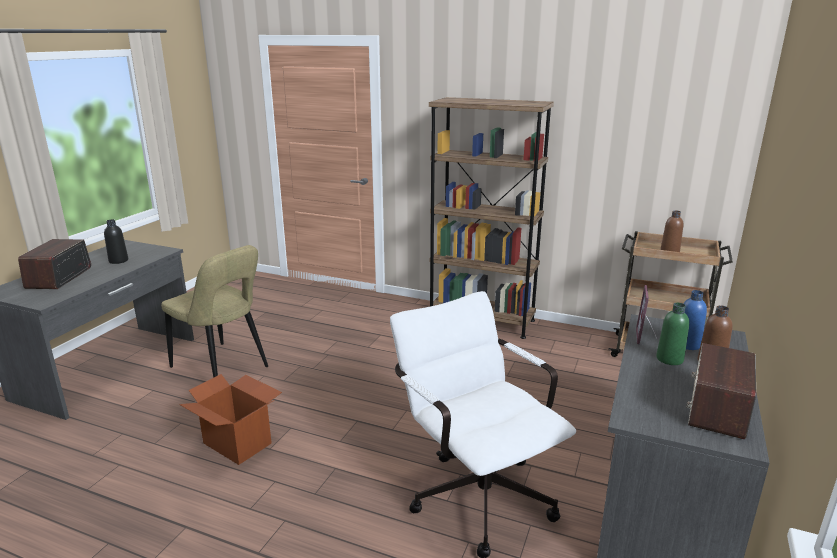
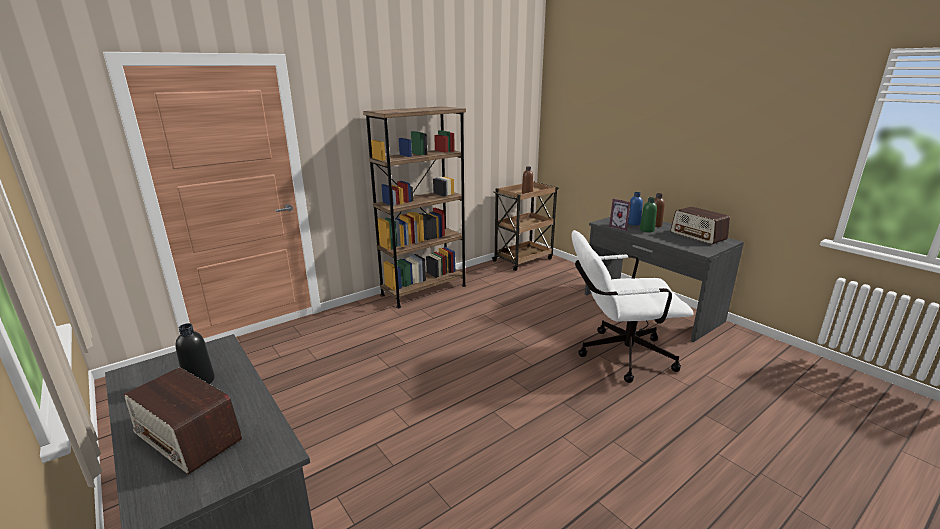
camera: 60 degrees left, 0 degrees up
beige chair [161,245,268,378] -> none
cardboard box [179,374,282,465] -> none

